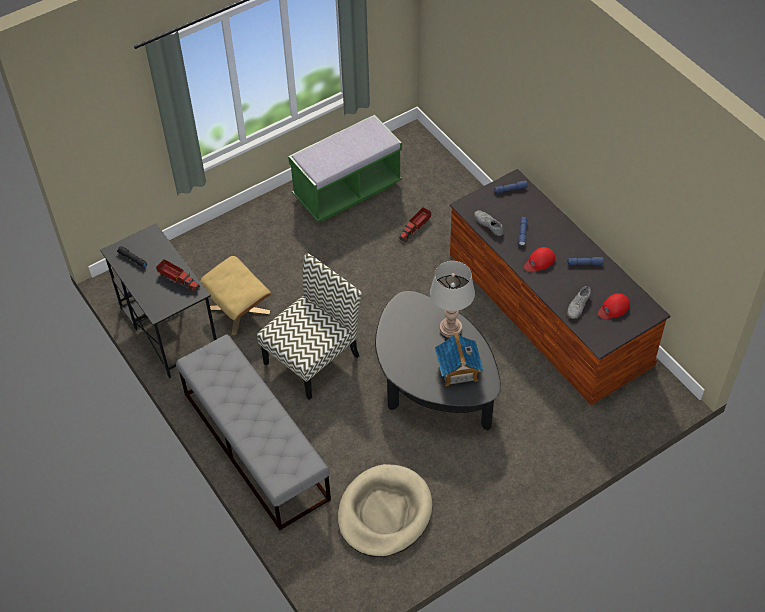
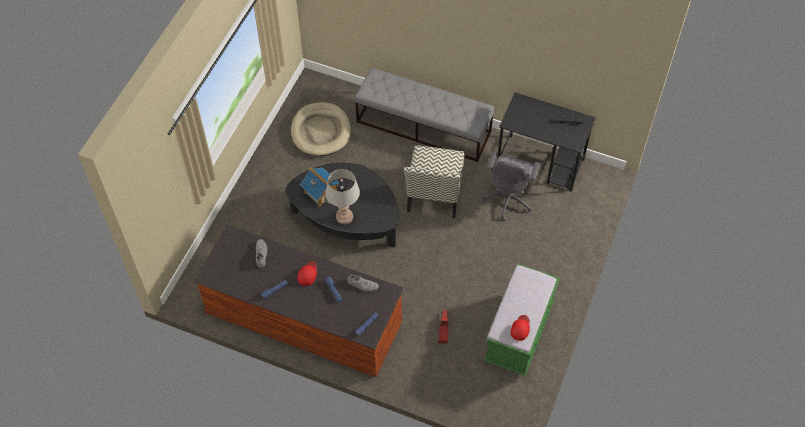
camera: 145 degrees right, 5 degrees up
toy truck [156,259,200,293] -> none
beige ottoman [200,256,271,336] -> grey office chair [482,151,540,221]
red cap [598,293,630,320] -> red cap moved to [510,315,530,341]

